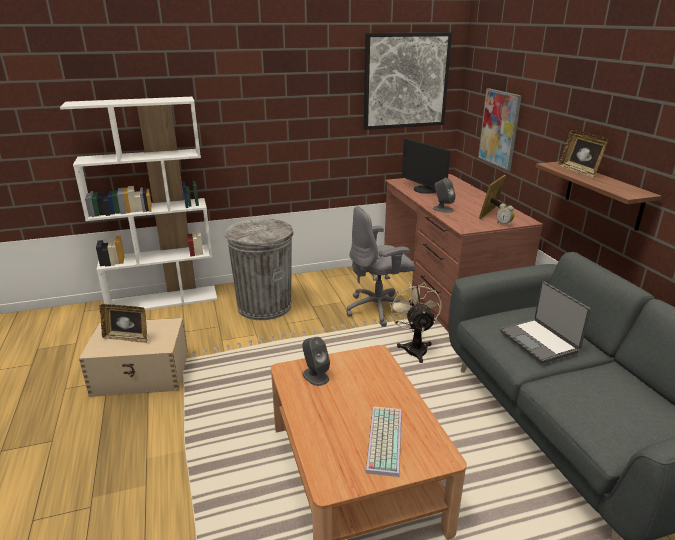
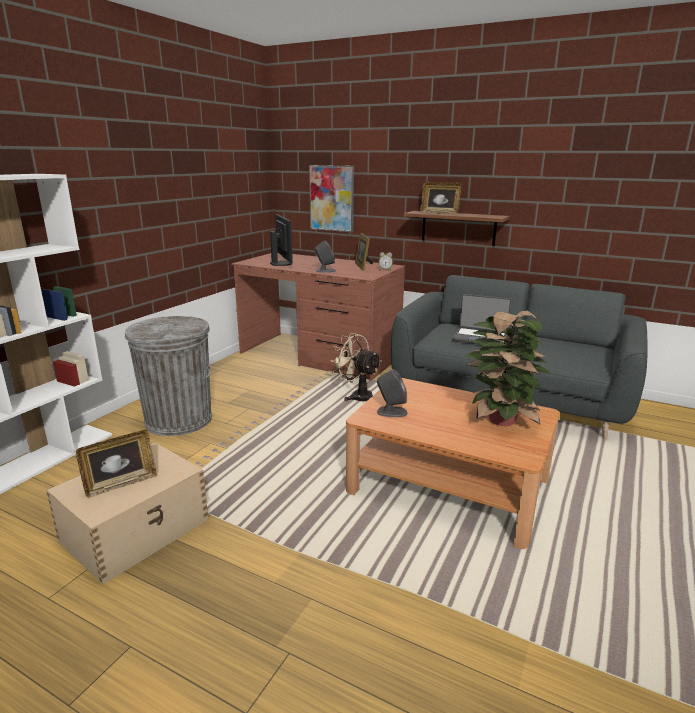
camera: 45 degrees left, 5 degrees down
grey office chair [347,206,415,327] -> none
picture [364,32,452,130] -> none
keyboard [366,407,402,477] -> potted plant [464,310,552,426]
monitor [402,138,451,194] -> monitor turned 120 degrees counterclockwise [270,214,293,266]

